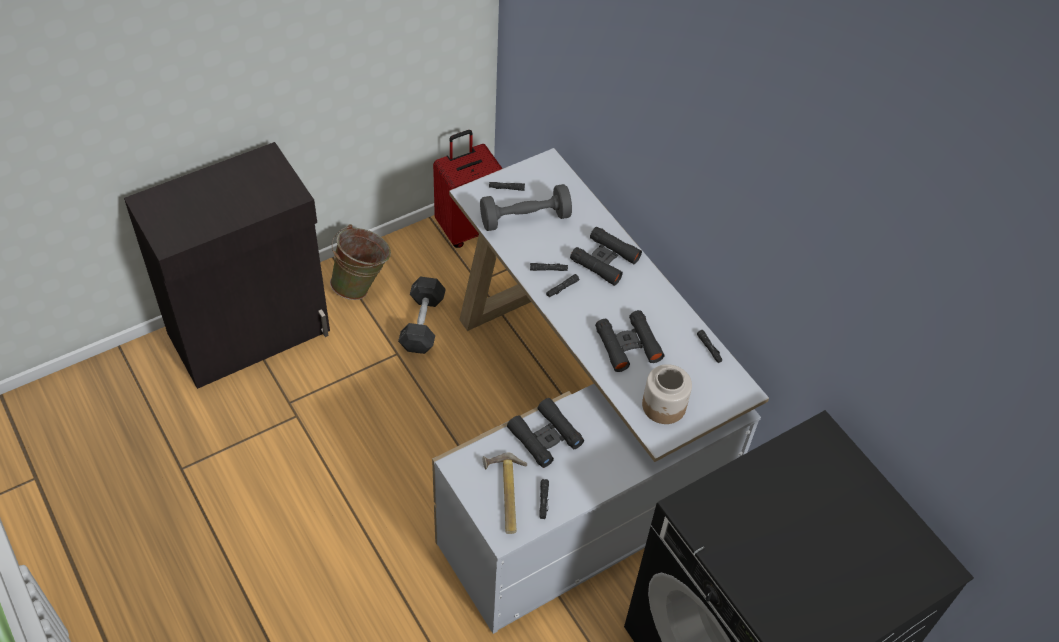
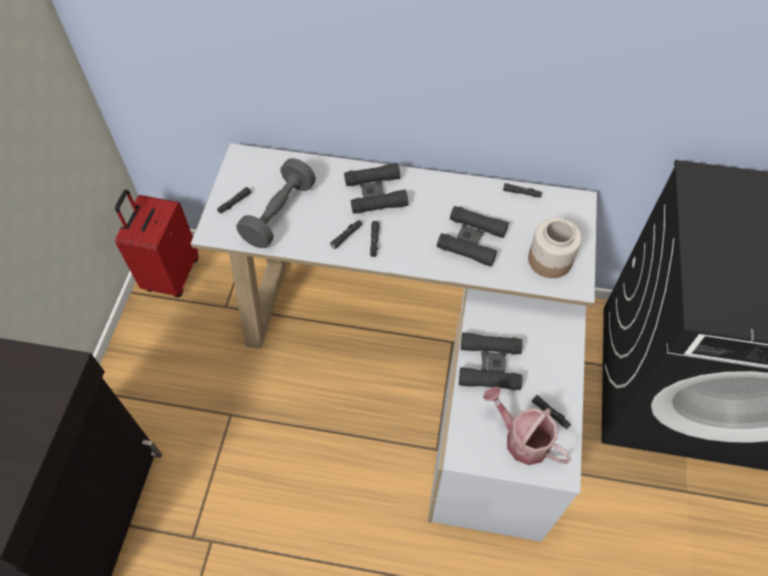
camera: 45 degrees left, 5 degrees up
green bucket [330,224,391,300] -> none
grey dumbbell [398,277,446,354] -> none
hammer [483,452,527,534] -> watering can [483,386,572,465]

